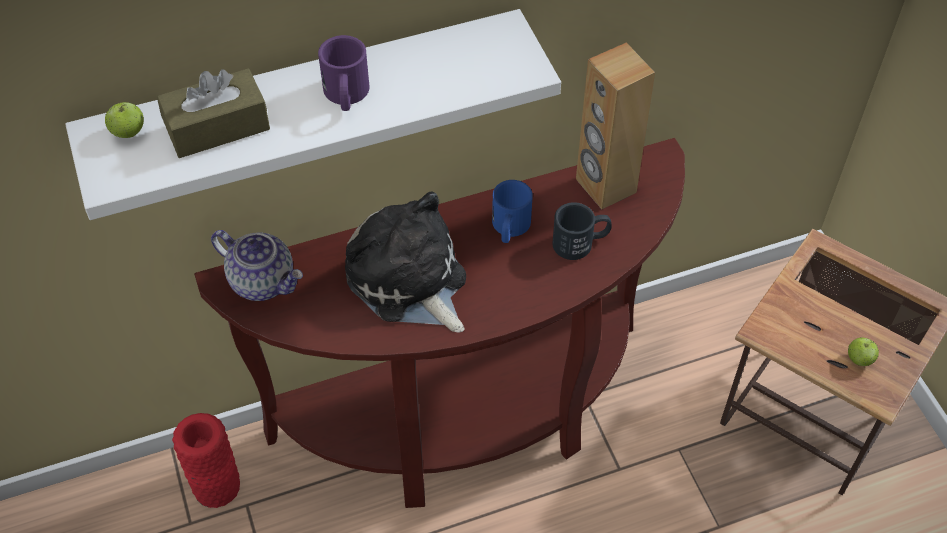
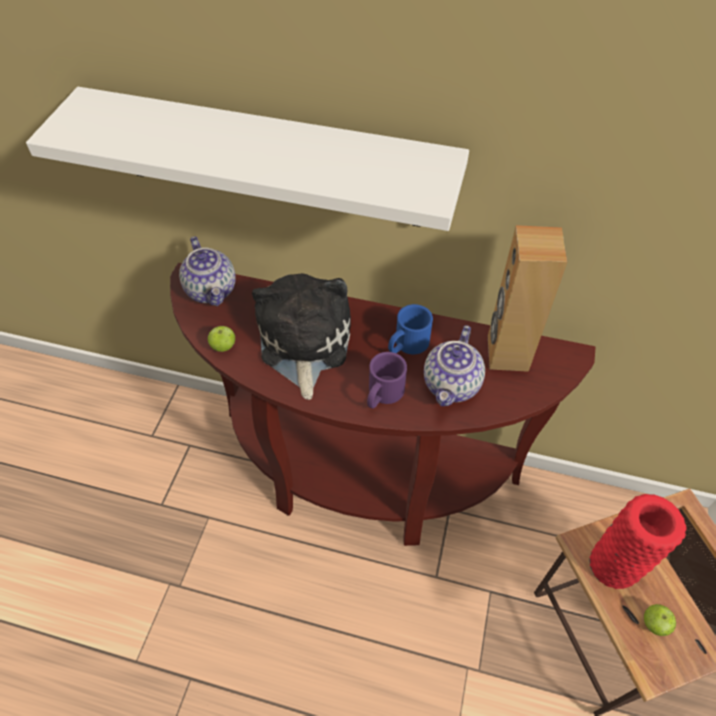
camera: 35 degrees right, 0 degrees up
apple [105,102,144,138] -> apple moved to [207,326,235,352]
brown tissue box [157,69,270,158] -> none
red vase [172,413,240,508] -> red vase moved to [589,494,687,589]
purple mug [318,35,369,111] -> purple mug moved to [367,352,407,409]
black mug [552,202,612,260] -> teapot [424,325,485,406]

